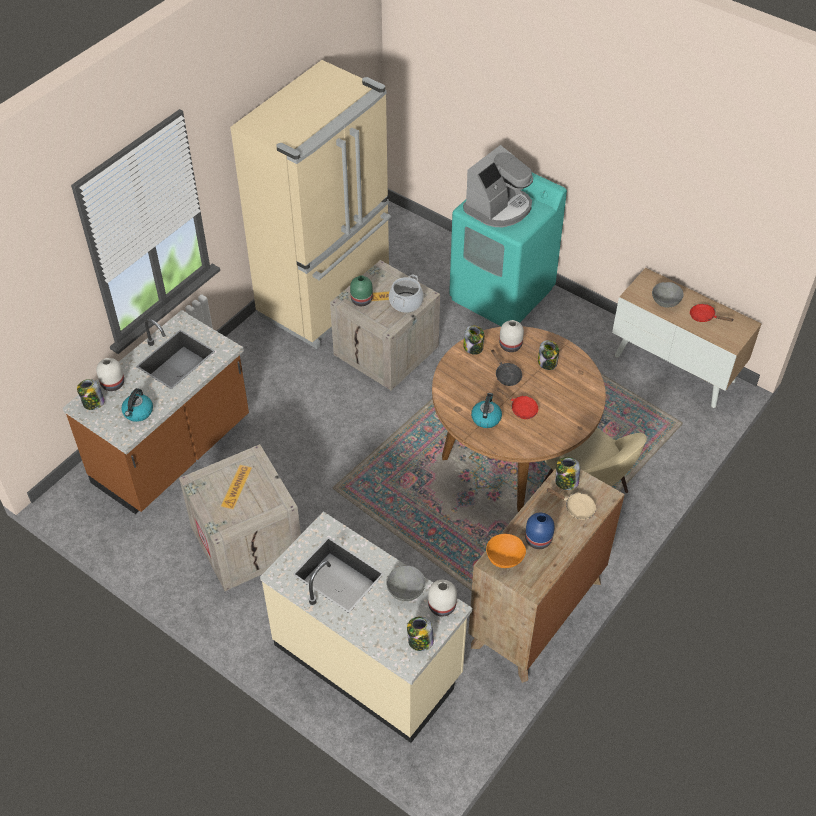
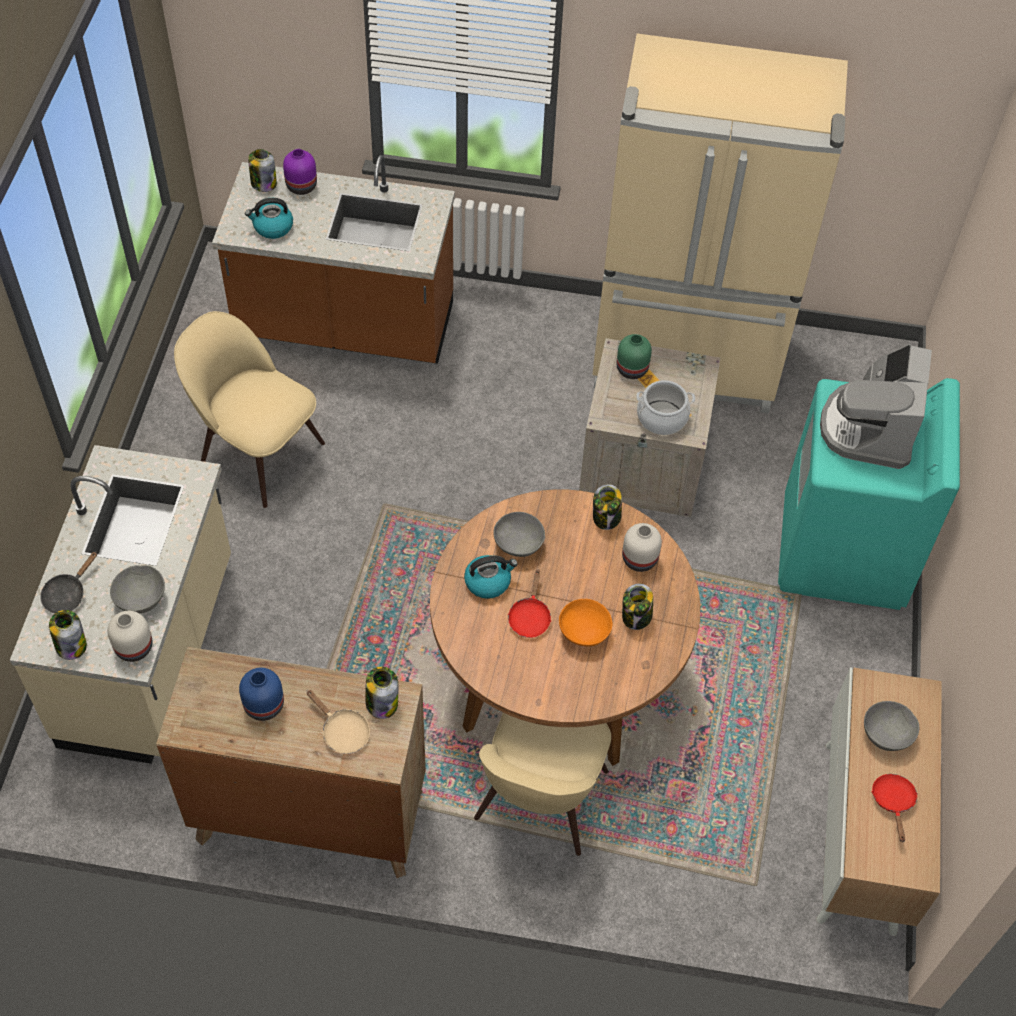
camera: 60 degrees right, 5 degrees up
white vase [96,358,124,391] -> purple vase [283,149,317,195]
crate [179,444,301,591] -> beige chair [174,311,325,508]
coffee machine [463,145,533,227] -> coffee machine turned 90 degrees clockwise [820,344,932,469]
orange bowl [486,534,526,568] -> orange bowl moved to [559,599,612,646]
black frying pan [491,350,522,386] -> black frying pan moved to [40,551,97,614]
beige frying pan [546,488,596,520] -> beige frying pan turned 45 degrees counterclockwise [306,690,370,754]
none -> grey bowl [494,512,545,557]

